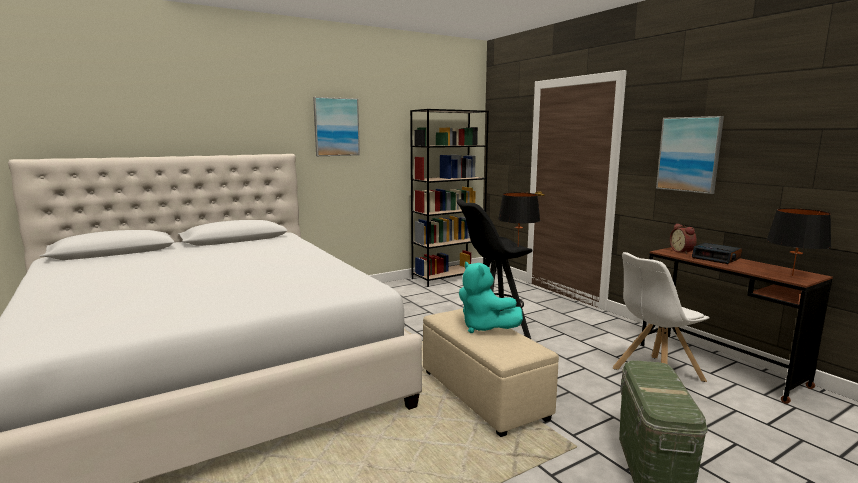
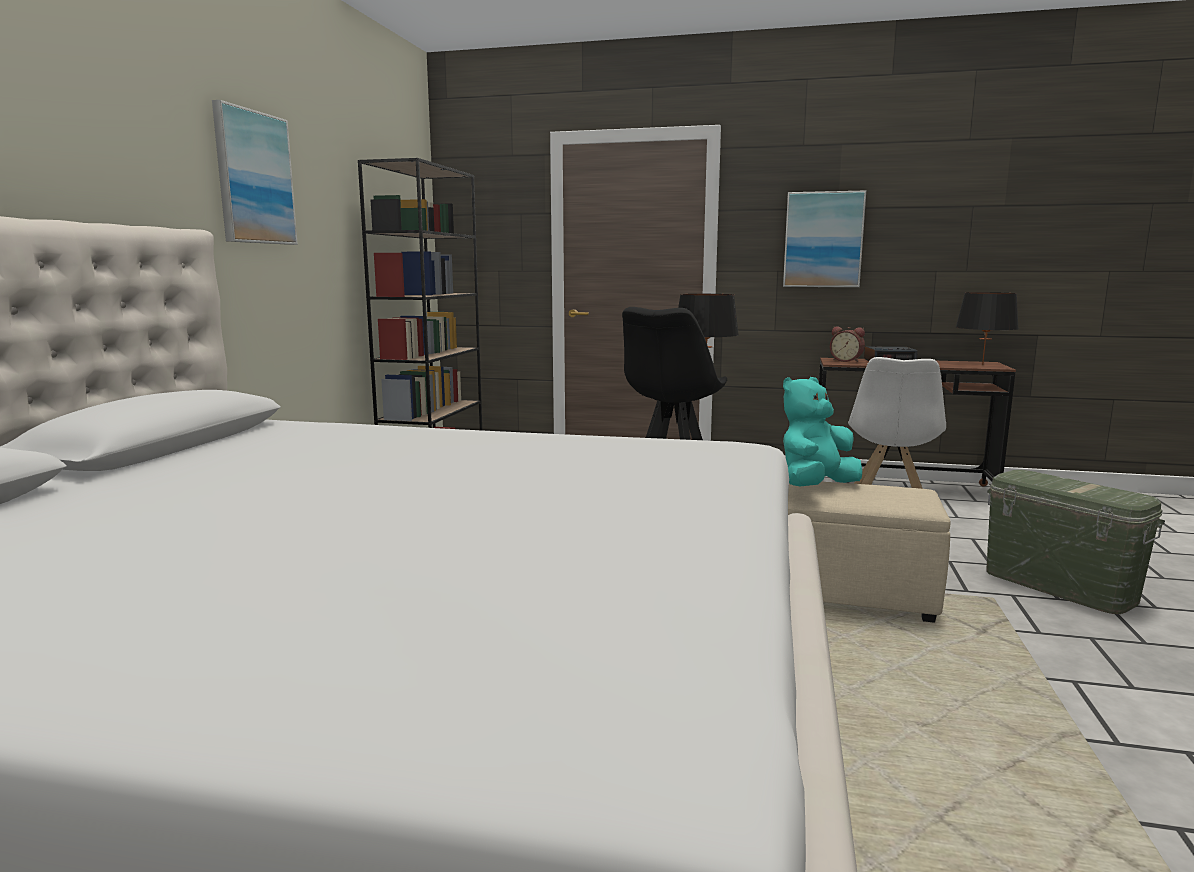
camera: 45 degrees left, 0 degrees up
turquoise plush toy [459,261,523,333] -> turquoise plush toy turned 135 degrees clockwise [783,377,862,486]

